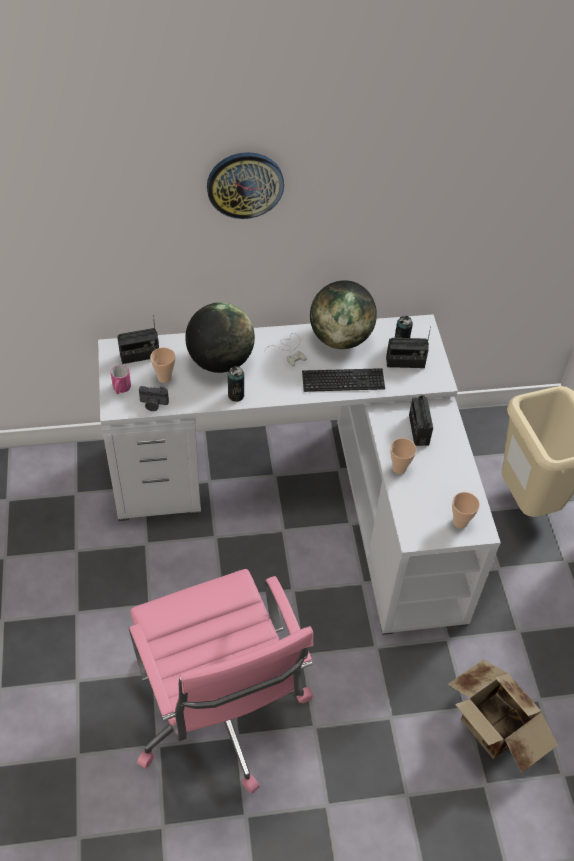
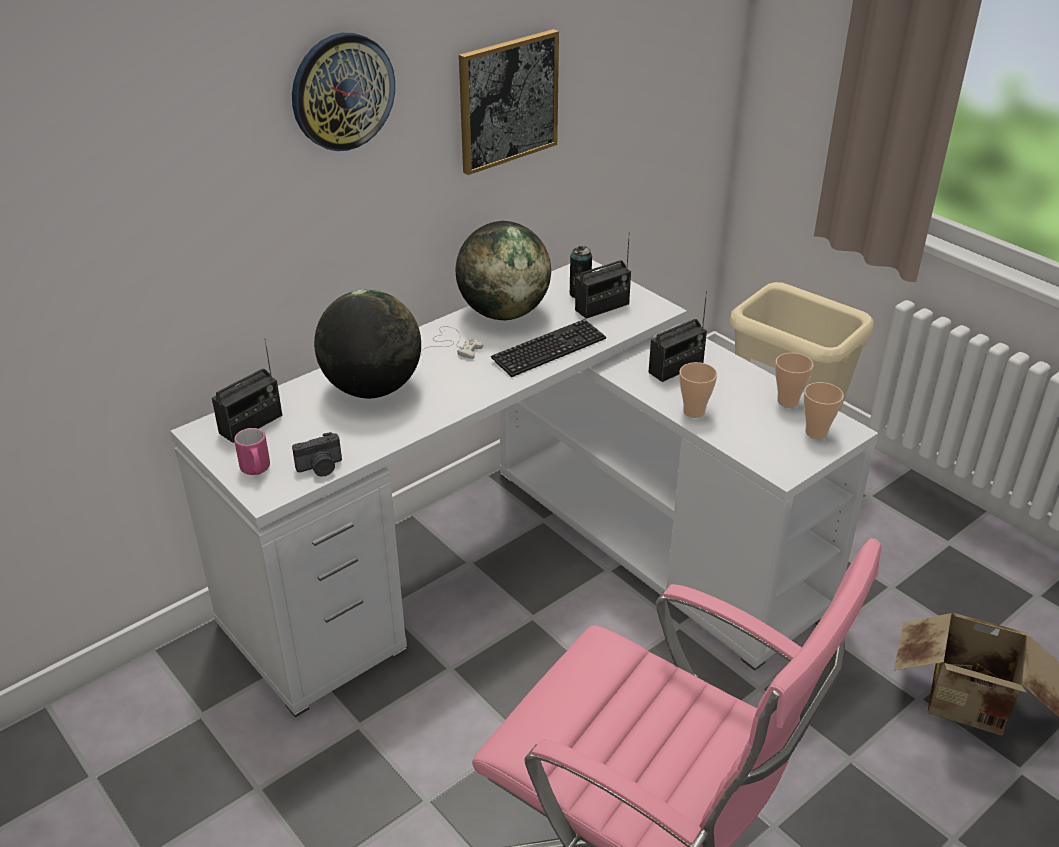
camera: 30 degrees left, 15 degrees down
cup [150,347,175,383] -> cup moved to [775,353,814,408]
can [228,366,244,402] -> none
radio [409,395,433,446] -> radio turned 90 degrees counterclockwise [648,291,707,382]
none -> picture [459,29,559,175]

